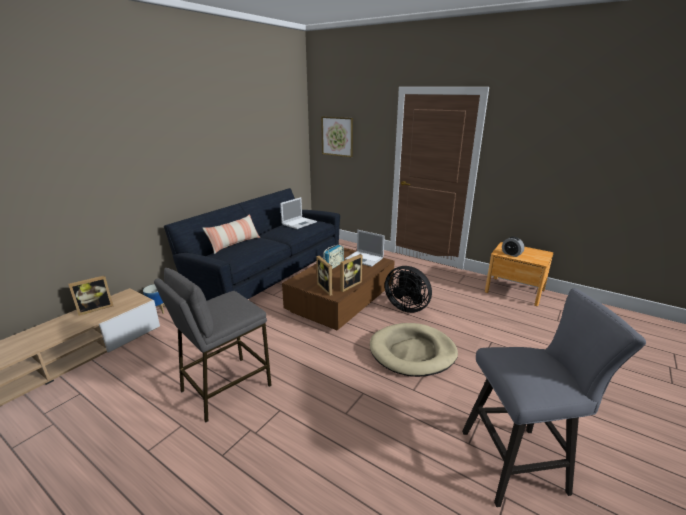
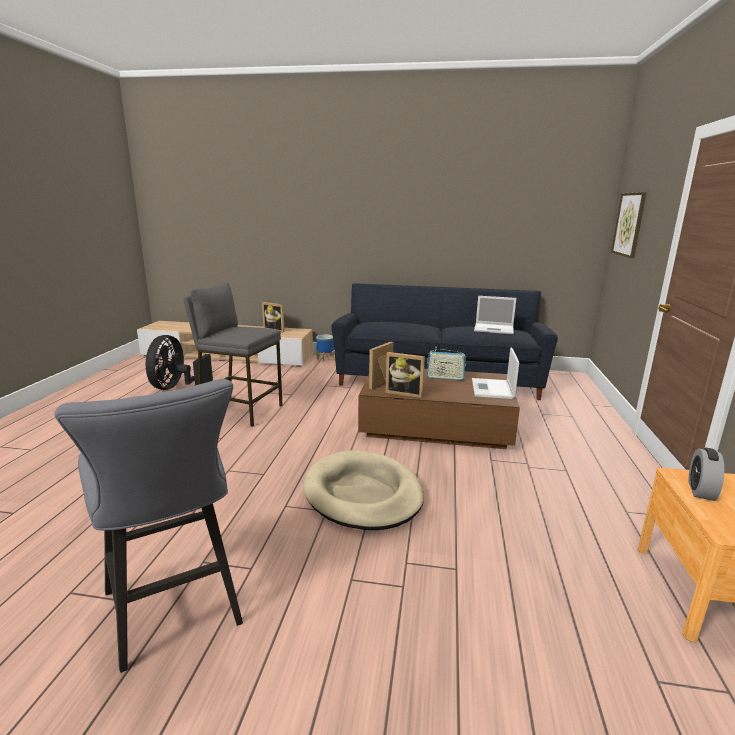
camera: 65 degrees right, 5 degrees down
pillow [203,214,260,254] -> none
black fan [385,266,432,313] -> black fan moved to [146,335,213,390]

